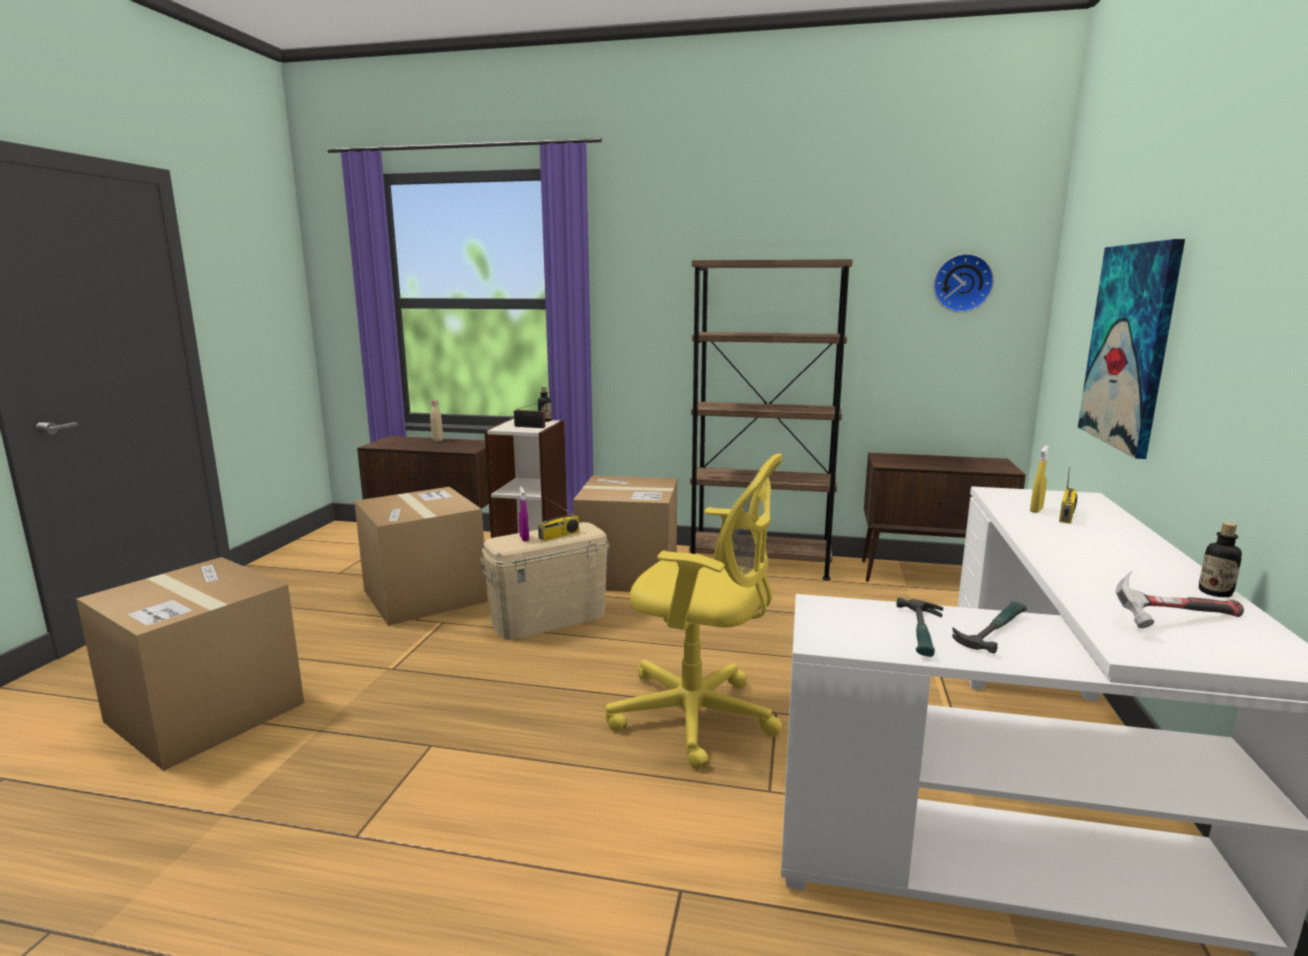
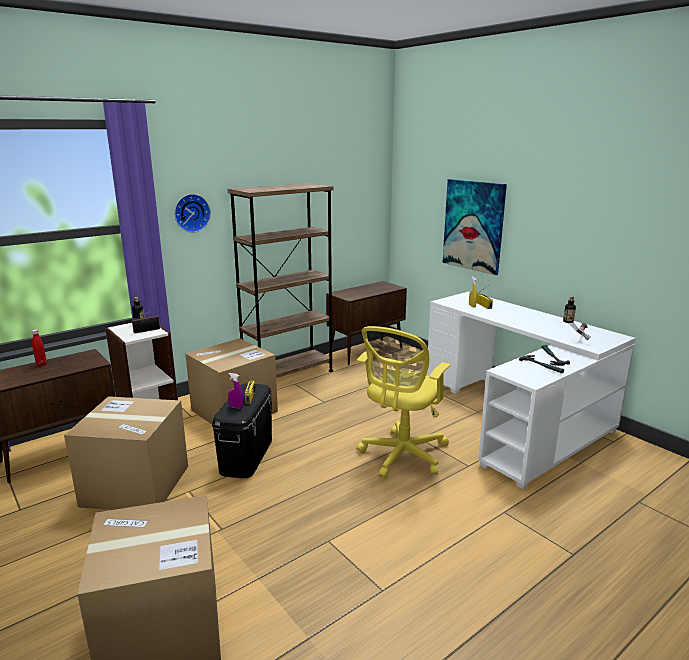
camera: 50 degrees left, 5 degrees up
beige bottle [430,400,443,442] -> red bottle [32,329,47,366]
beige storage box [480,522,610,640] -> black storage box [212,383,272,478]
yellow office chair [605,453,783,770] -> yellow office chair turned 150 degrees clockwise [357,326,450,478]
wall clock [933,254,994,313] -> wall clock moved to [174,194,211,233]

